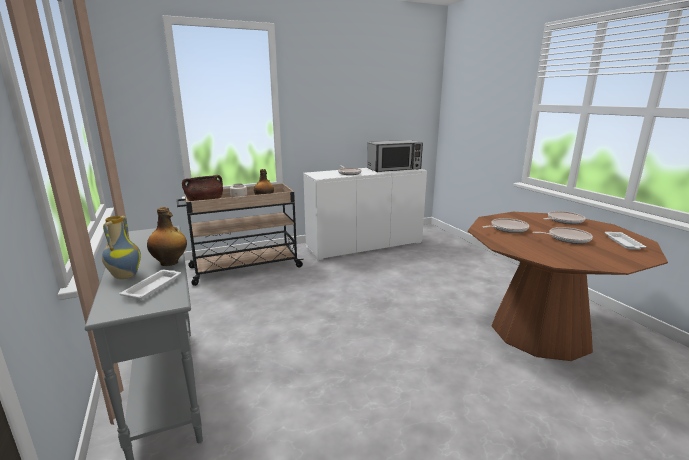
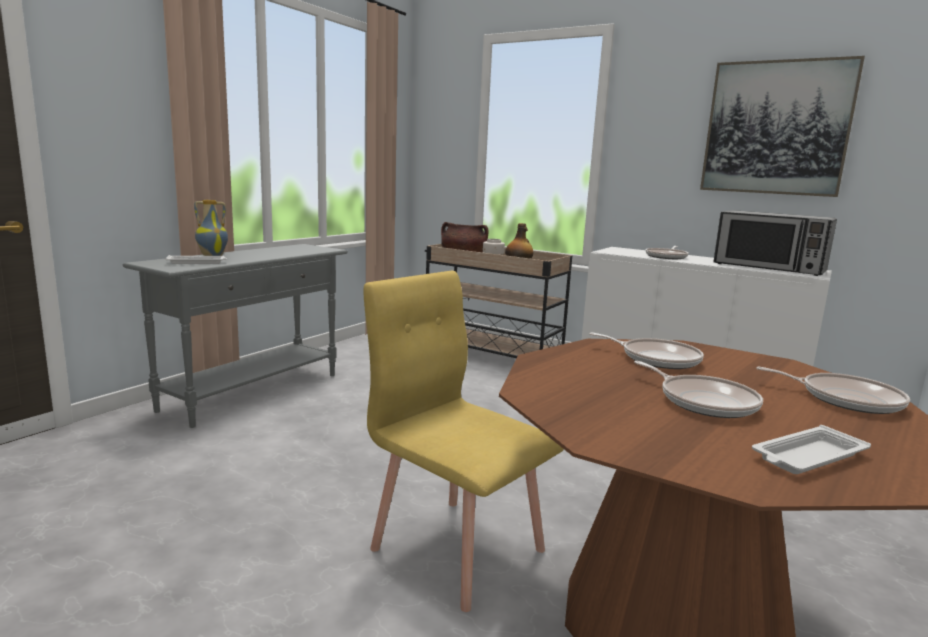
camera: 55 degrees right, 5 degrees down
bottle [147,207,187,266] -> none
none -> yellow chair [363,271,564,612]
none -> picture [700,56,865,197]

